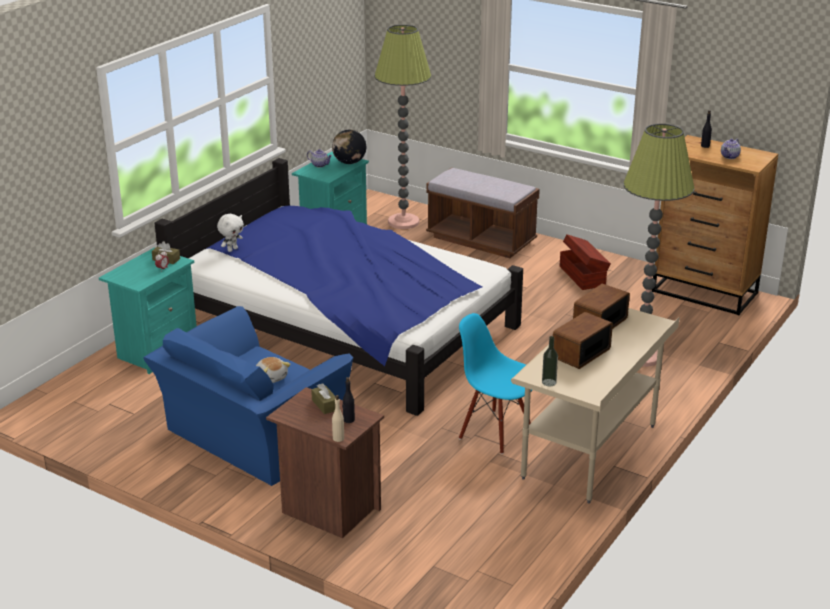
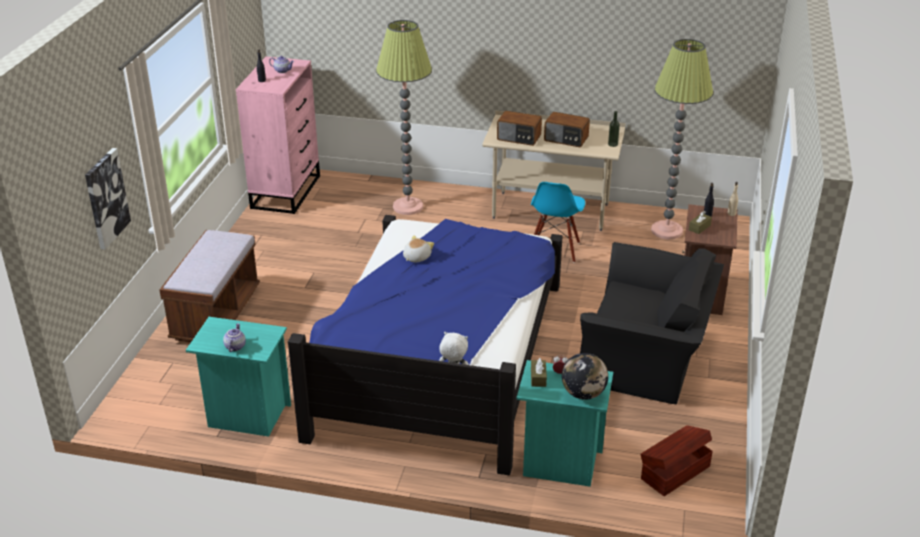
camera: 110 degrees left, 5 degrees up
blue armchair [143,306,353,486] -> black armchair [580,242,724,404]
plush toy [256,357,291,383] -> plush toy moved to [403,235,434,263]
globe [332,130,366,164] -> globe moved to [562,353,608,400]
floor lamp [375,25,431,229] -> floor lamp moved to [651,39,713,239]
brown storage box [560,234,611,290] -> brown storage box moved to [641,425,713,496]
brown dresser [652,135,778,315] -> pink dresser [236,56,320,214]
none -> picture [85,148,131,250]

